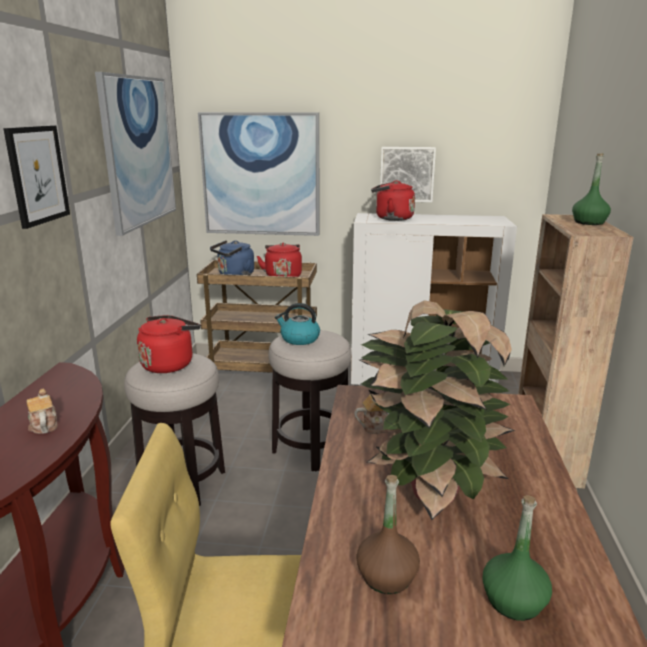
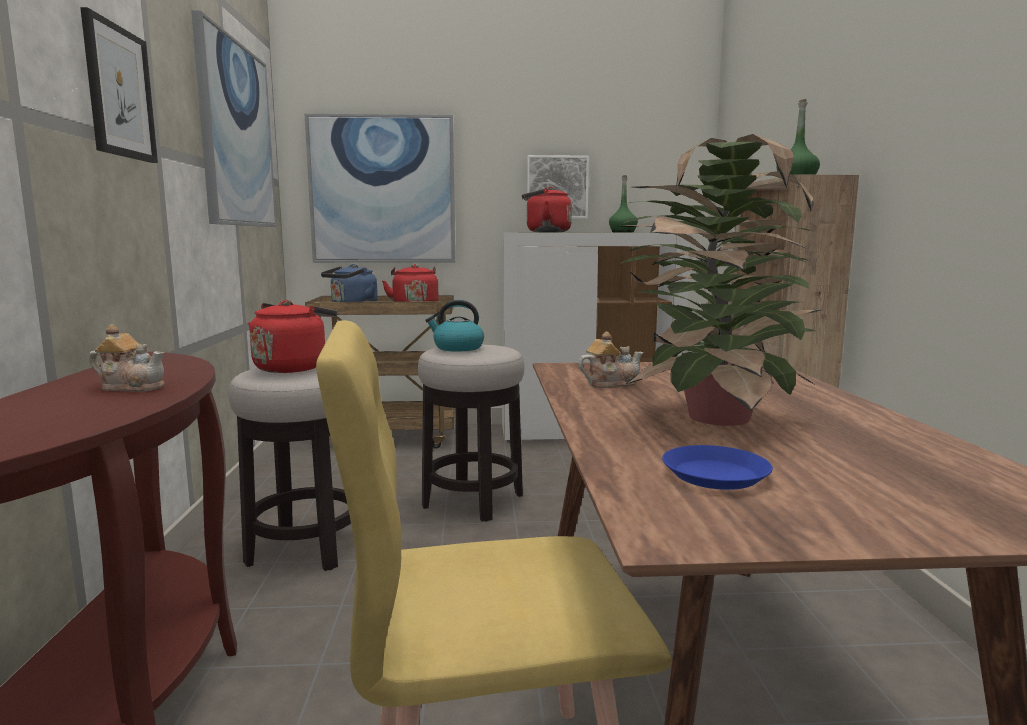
camera: 10 degrees left, 10 degrees down
teapot [26,389,58,434] -> teapot turned 135 degrees clockwise [89,324,165,392]
brown bottle [356,475,420,594] -> blue plate [662,445,773,490]
green bottle [482,495,552,621] -> green bottle moved to [609,175,638,232]

